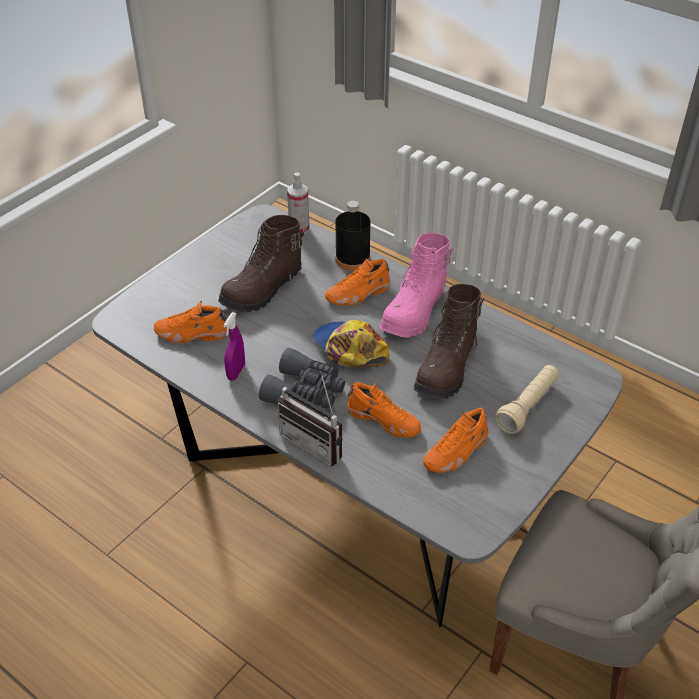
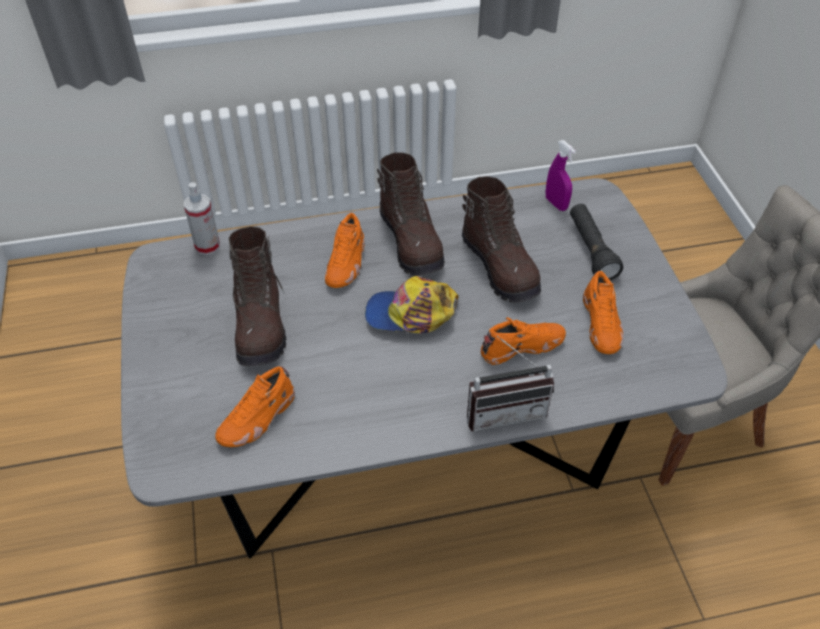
camera: 50 degrees left, 5 degrees up
purple spray bottle [223,312,245,381] -> purple spray bottle moved to [546,140,576,211]
grey binoculars [259,348,345,409] -> none
black bottle [335,201,370,271] -> none
pink boot [379,233,453,337] -> brown boot [377,152,445,276]
beige flashlight [495,365,559,434] -> black flashlight [570,204,623,280]

